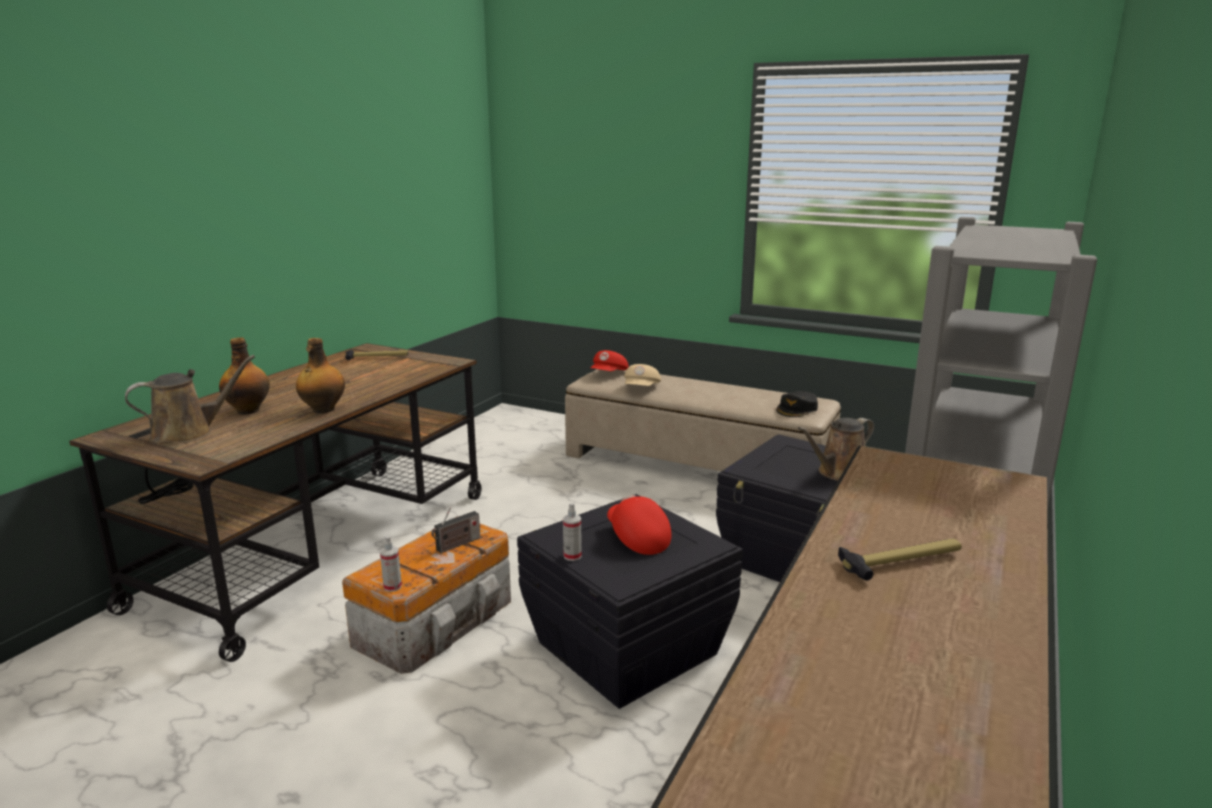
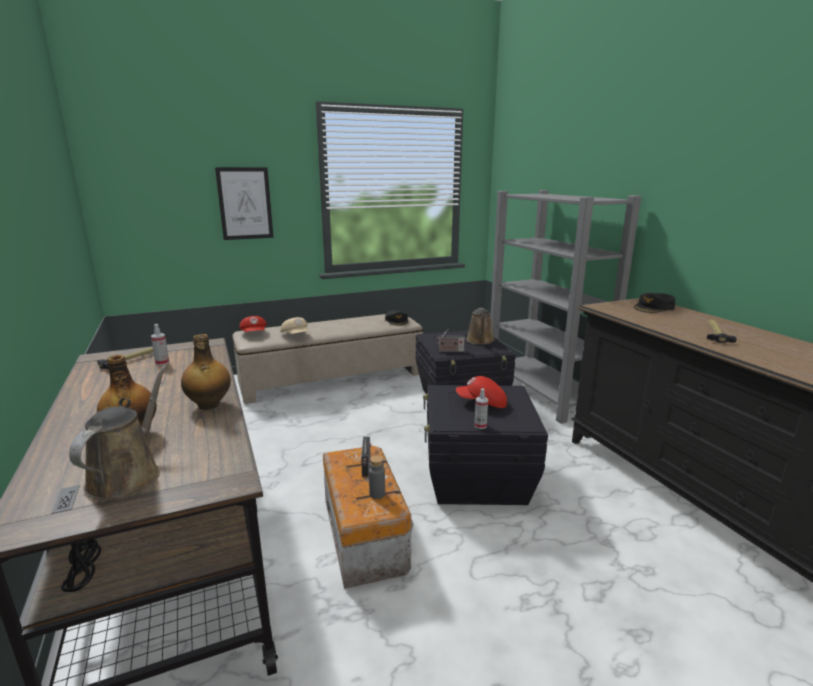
camera: 50 degrees left, 0 degrees up
spray bottle [380,535,402,592] -> spray bottle moved to [151,324,169,365]
none -> picture [215,167,273,240]
none -> grey bottle [369,455,385,499]
none -> radio [436,329,465,352]
none -> black cap [634,292,675,313]

